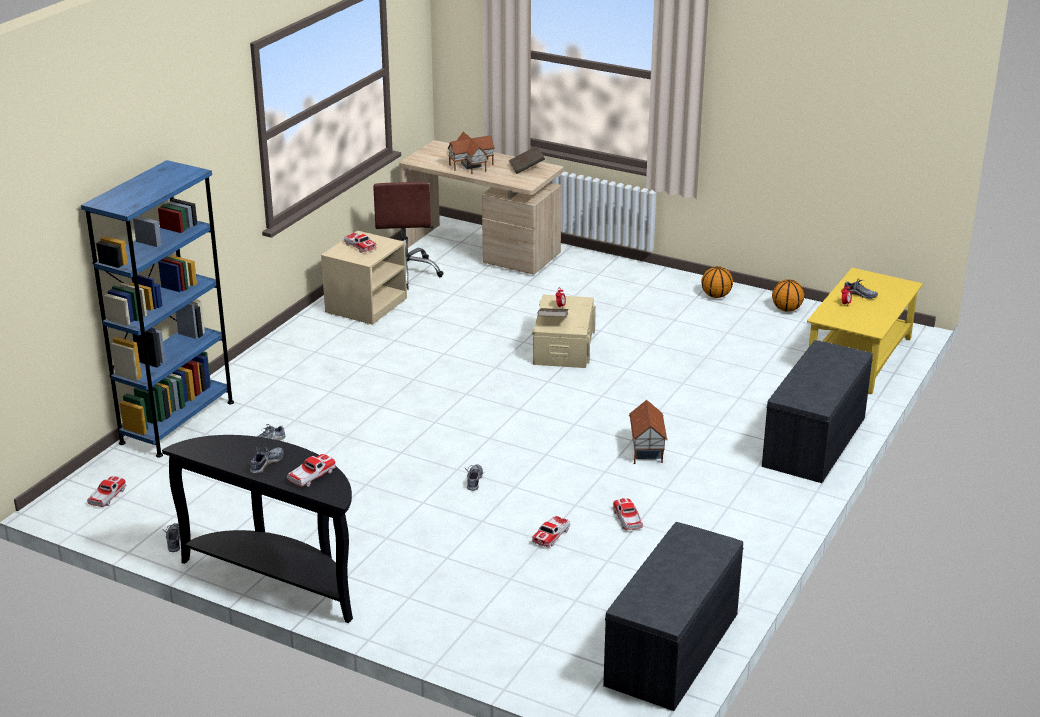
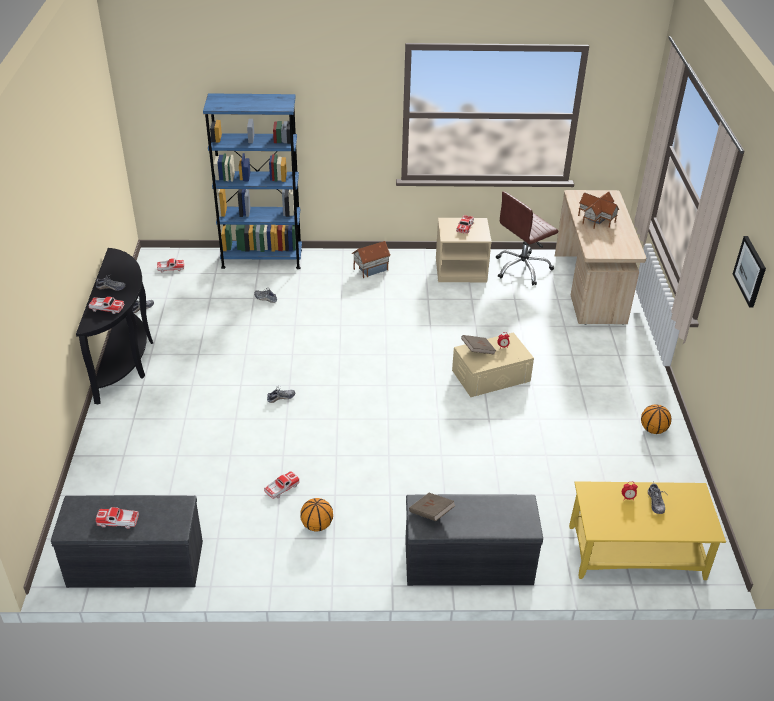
camera: 60 degrees right, 10 degrees up
brown book [509,146,545,174] -> brown book moved to [409,493,456,521]
toy car [532,516,570,547] -> toy car moved to [96,507,139,529]
toy house [629,400,668,464] -> toy house moved to [352,241,391,278]
basketball [772,279,804,312] -> basketball moved to [300,498,333,531]
none -> picture [733,236,766,307]

